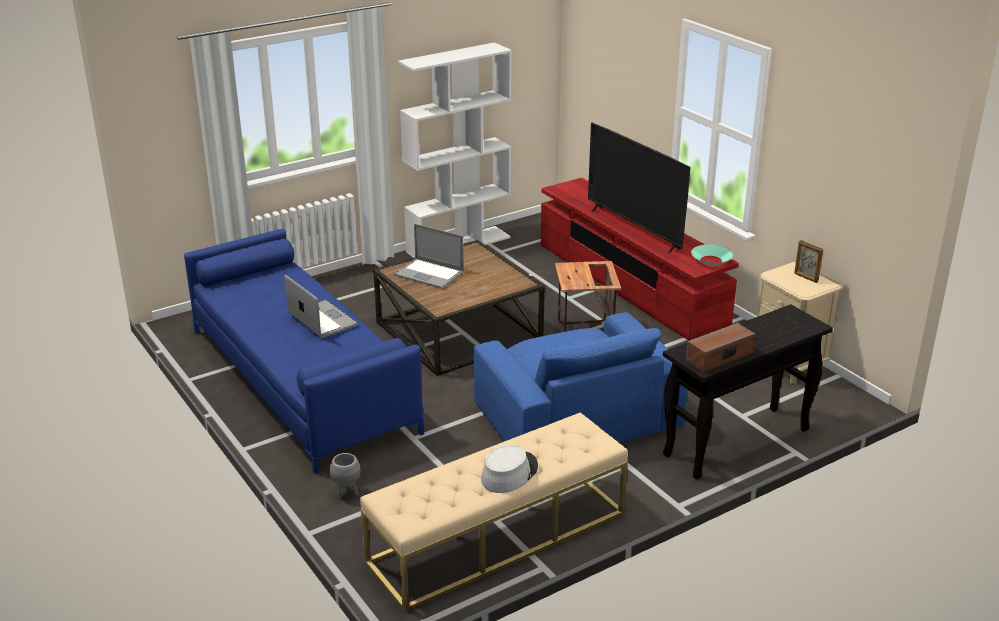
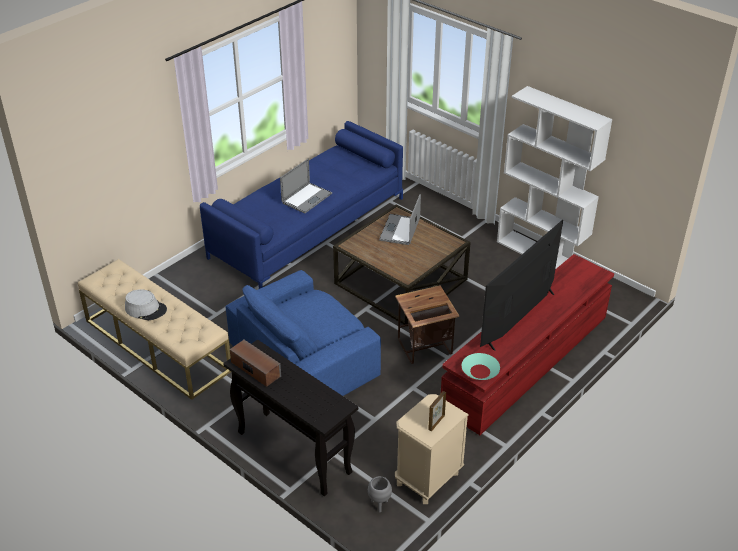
camera: 75 degrees right, 10 degrees up
grey planter [330,453,361,499] -> grey planter moved to [368,476,392,512]

